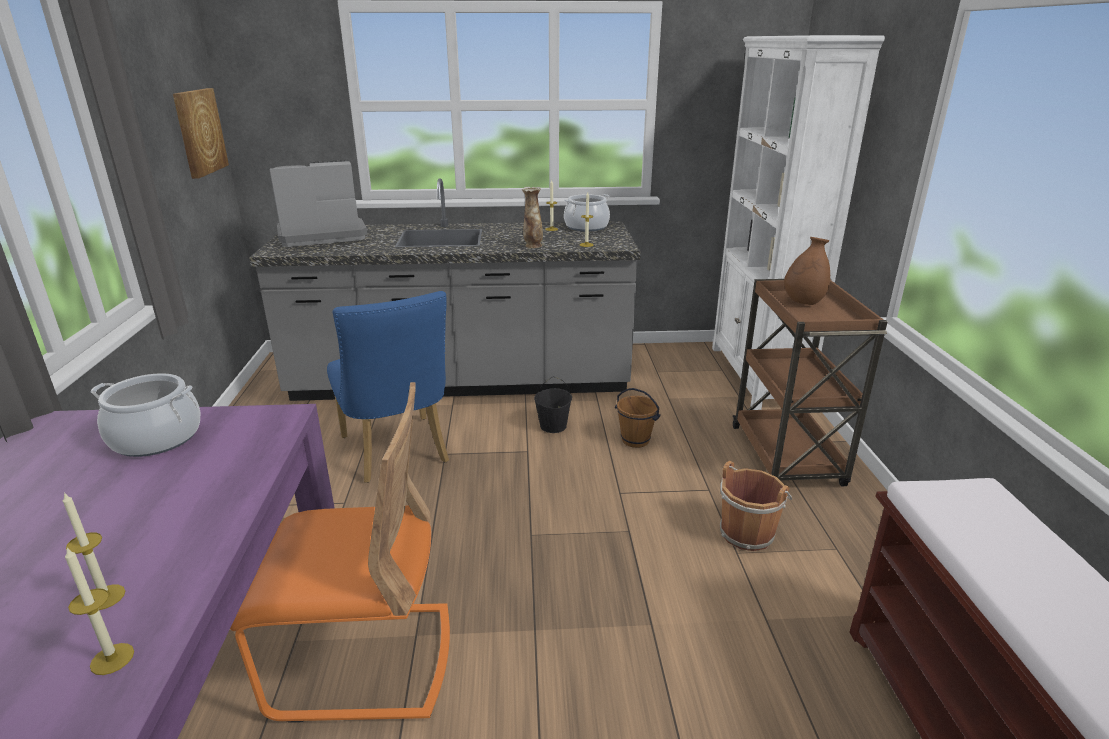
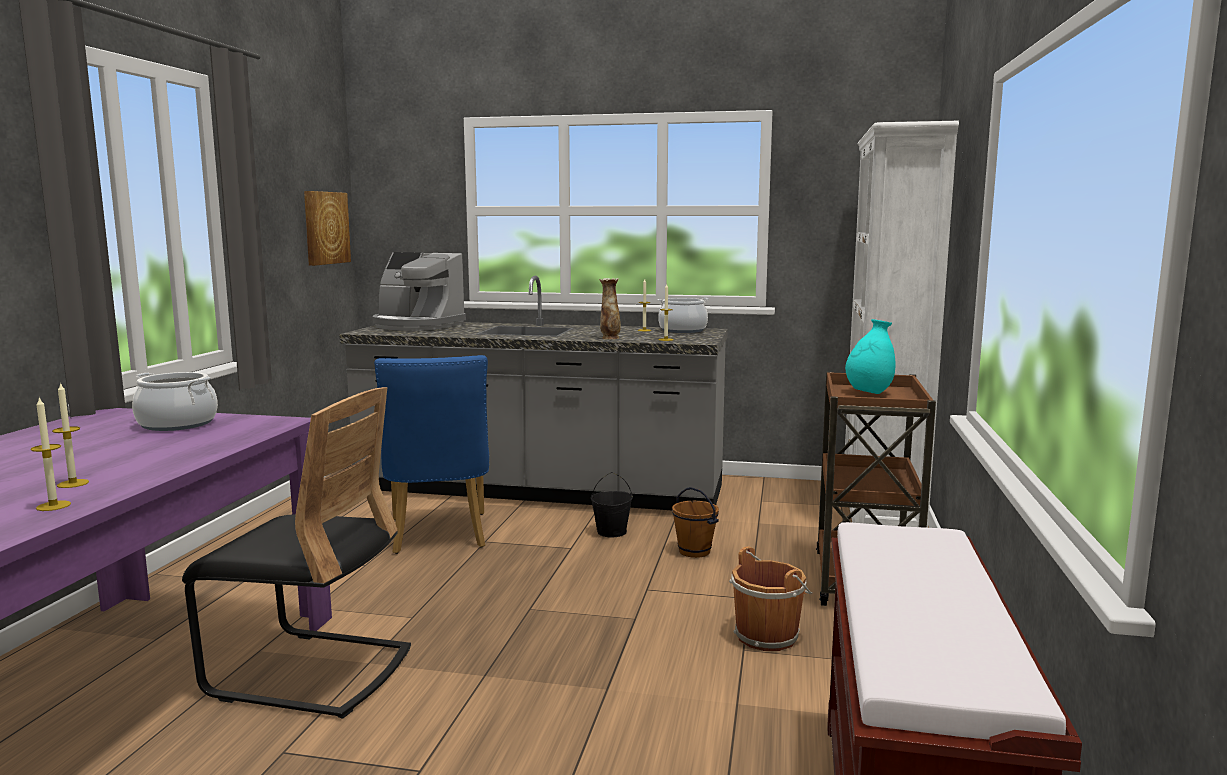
camera: 15 degrees right, 15 degrees down
orange chair [230,382,450,723] -> black chair [182,387,411,719]
coffee machine [269,160,367,247] -> coffee machine turned 150 degrees counterclockwise [373,252,466,331]
brown vase [784,237,830,305] -> turquoise vase [845,319,895,394]

